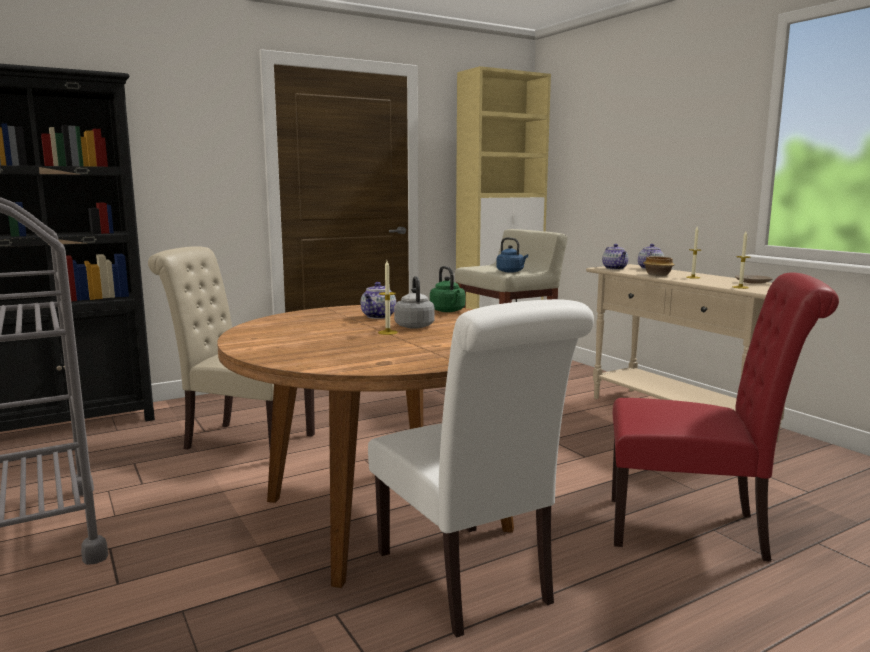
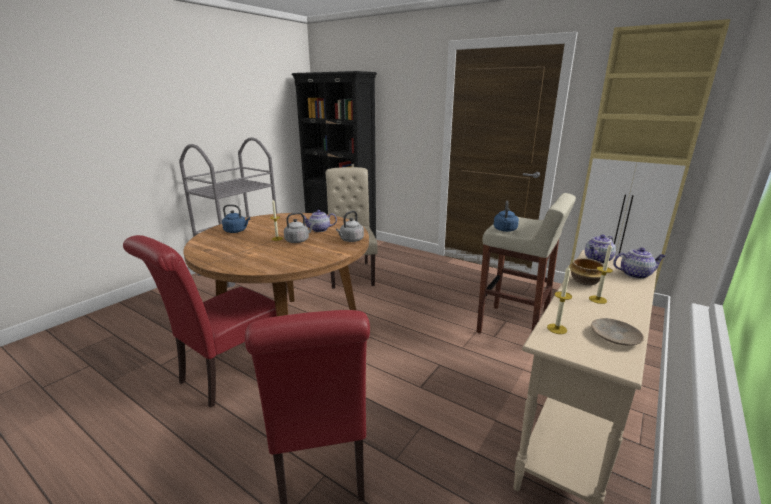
camera: 65 degrees right, 10 degrees up
white chair [368,299,594,638] -> red chair [123,235,277,408]
green kettle [430,266,465,312] -> grey kettle [336,211,364,242]
none -> blue kettle [222,204,250,233]

